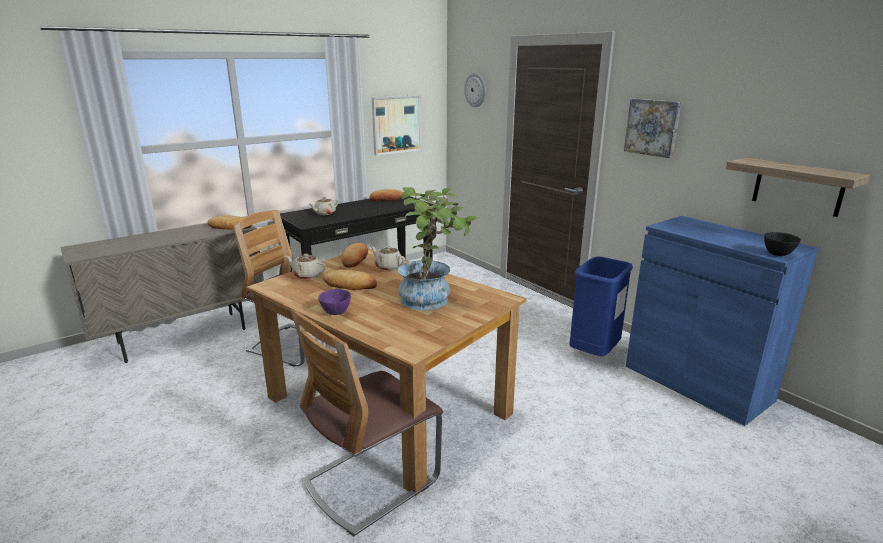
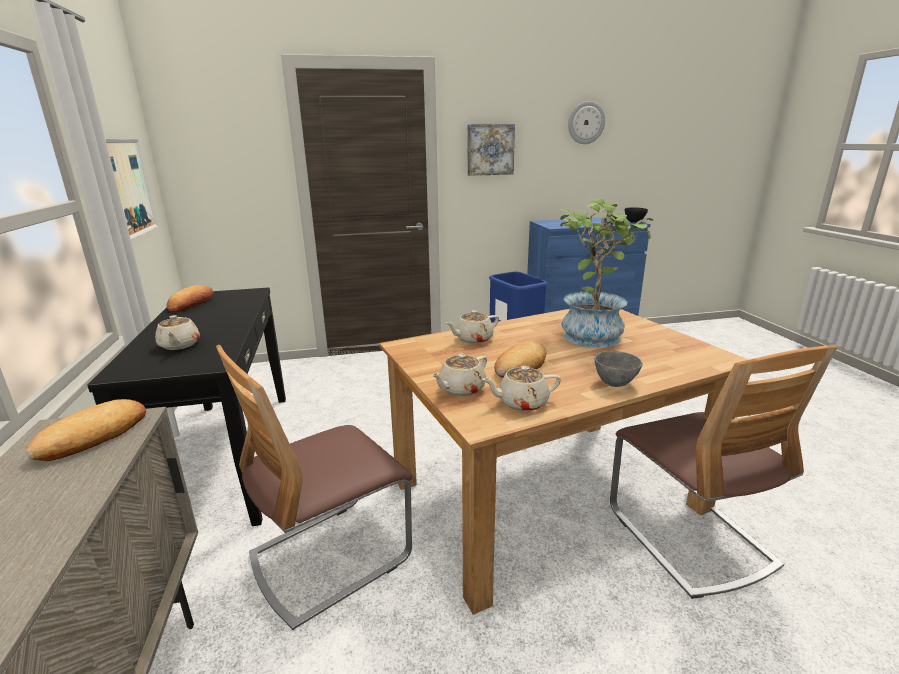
camera: 65 degrees left, 0 degrees up
purple bowl [318,289,351,315] -> grey bowl [595,351,643,387]
bread [341,243,368,268] -> none
wall clock [464,73,486,107] -> wall clock moved to [568,101,605,144]
shelf [726,158,871,217] -> none
none -> beige teapot [482,366,561,411]

